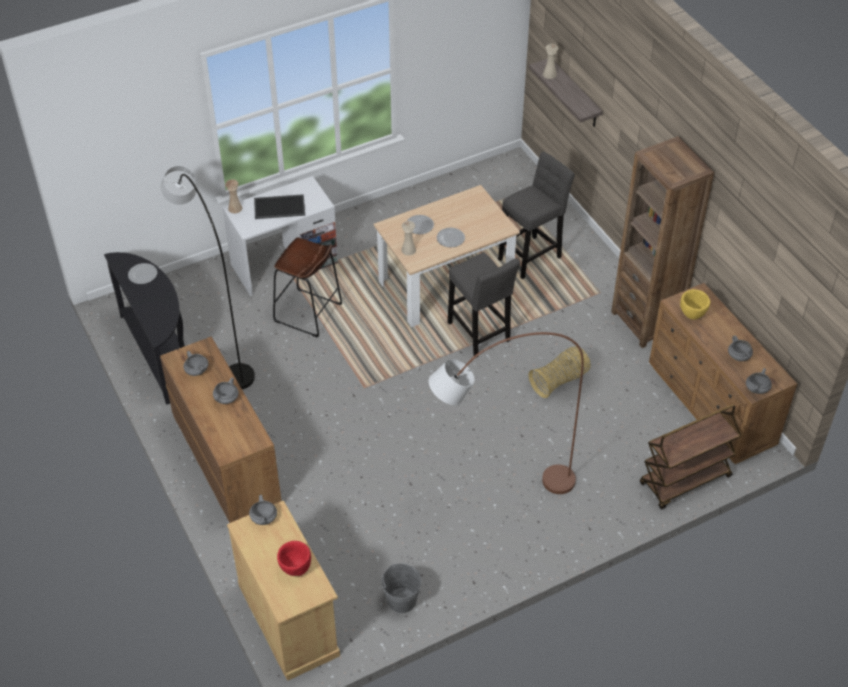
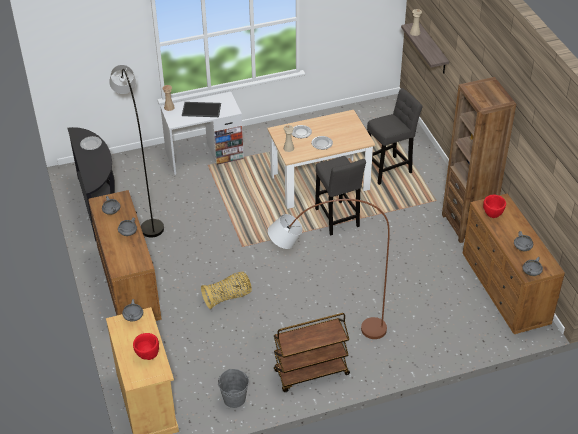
camera: 10 degrees right, 5 degrees down
brown stool [273,237,342,337] -> none
basket [529,346,591,398] -> basket moved to [201,272,252,309]
brown cart [640,404,741,510] -> brown cart moved to [274,313,350,392]
yellow bowl [680,289,710,320] -> red bowl [483,195,506,218]

